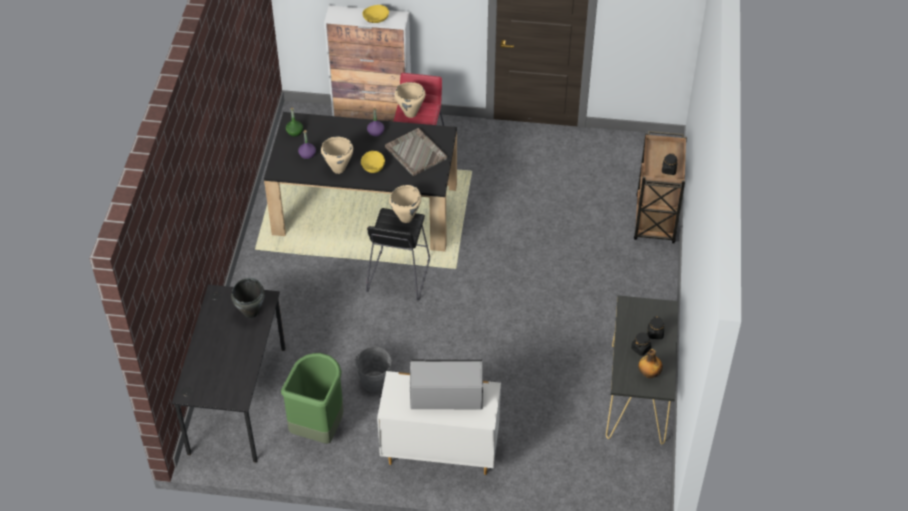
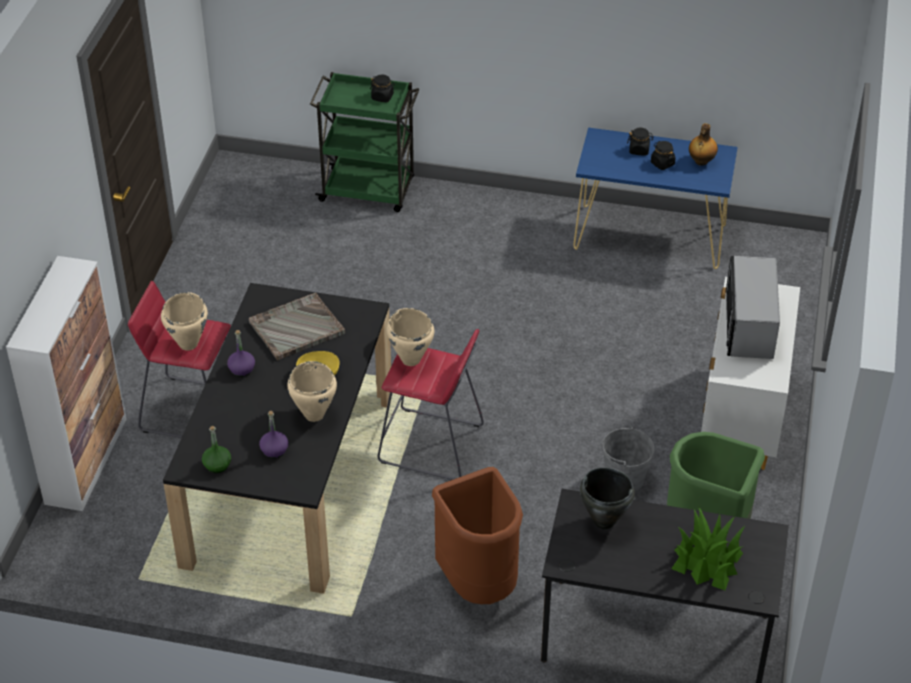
camera: 85 degrees left, 5 degrees down
yellow bowl [363,5,389,23] -> none
black stool [366,208,430,300] -> red stool [377,329,484,480]
black console table [606,295,678,445] -> blue console table [573,128,738,269]
brown cart [634,131,687,243] -> green cart [310,72,419,212]
none -> brown trash can [432,467,523,604]
none -> potted plant [671,506,745,590]

